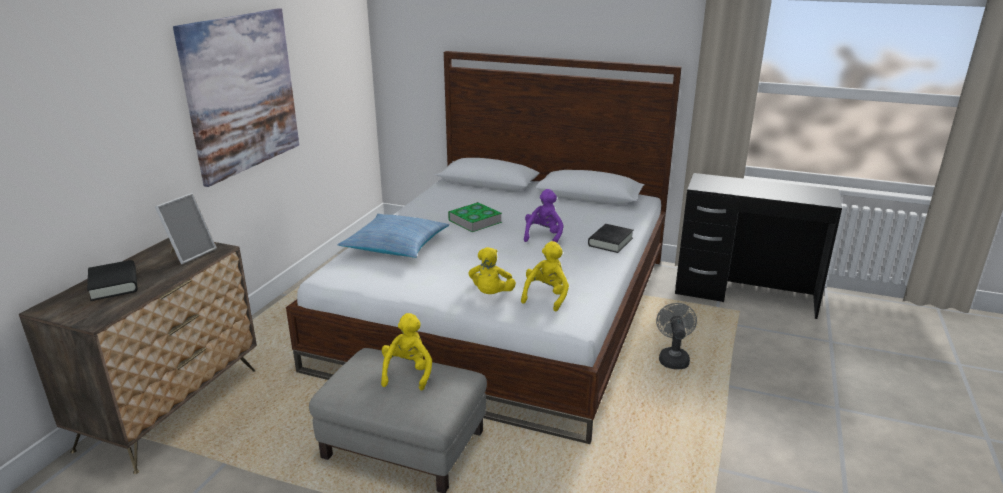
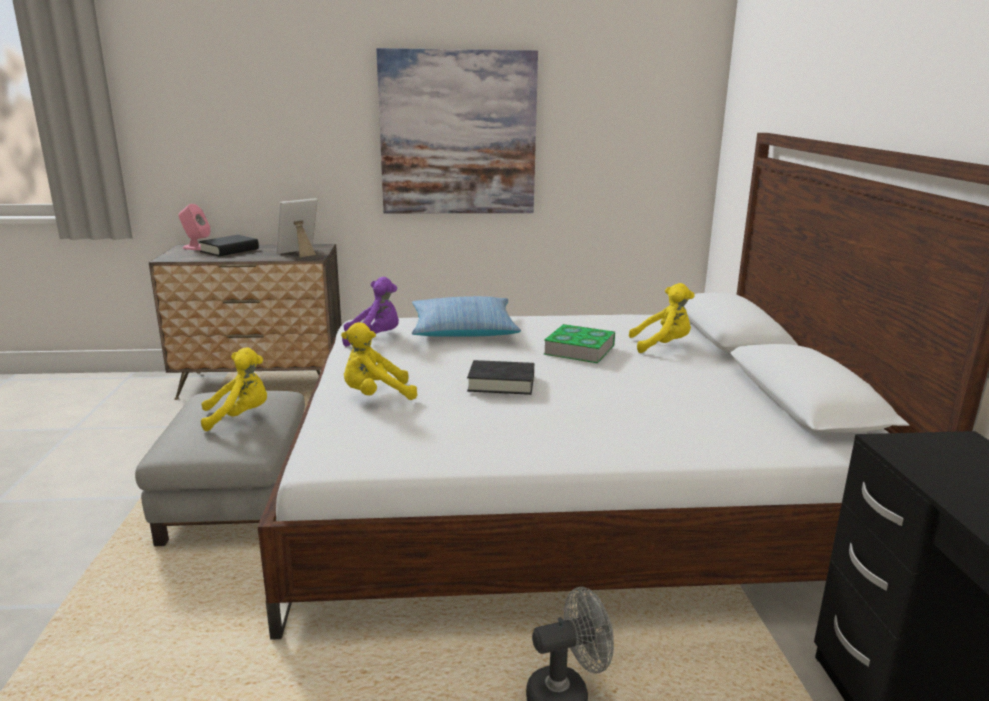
camera: 65 degrees right, 5 degrees down
picture frame [155,193,217,264] -> picture frame turned 135 degrees clockwise [276,198,317,257]
yellow plush toy [521,241,569,311] -> yellow plush toy moved to [629,283,694,353]
purple plush toy [524,189,563,243] -> purple plush toy moved to [342,277,399,347]
black book [588,224,634,253] -> black book moved to [467,360,534,395]
none -> pink speaker [179,204,210,250]

